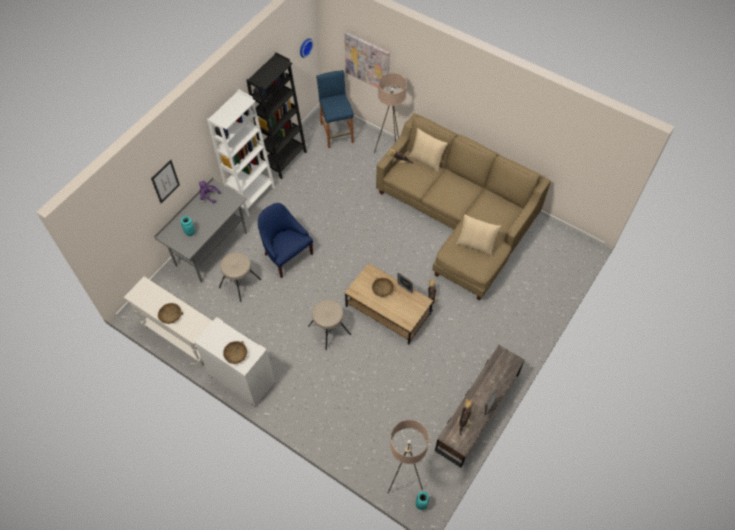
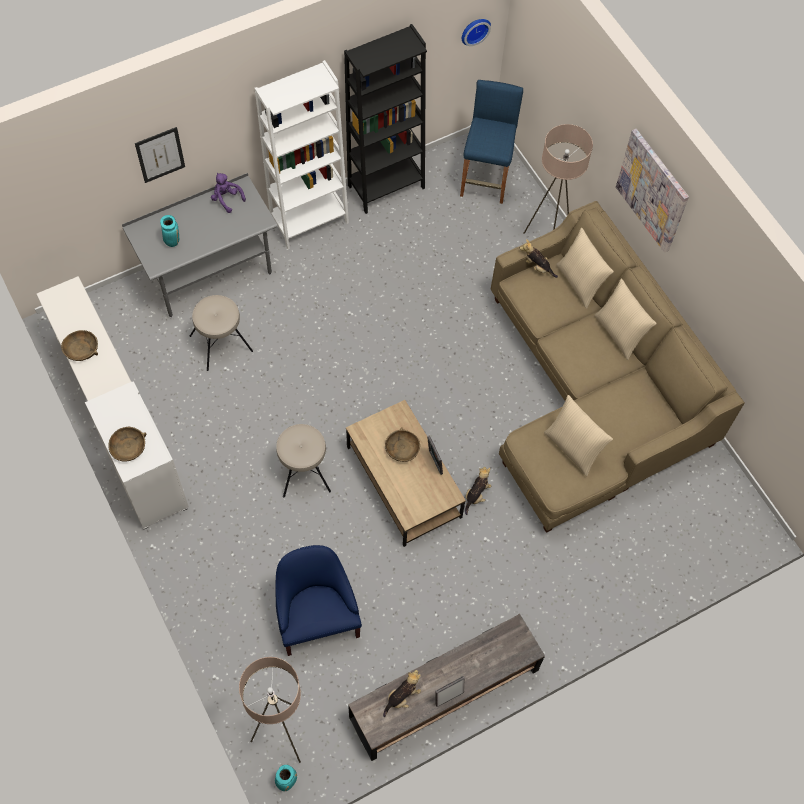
camera: 25 degrees right, 5 degrees up
blue armchair [258,203,313,278] -> blue armchair moved to [275,545,362,656]
picture [344,32,390,92] -> picture moved to [616,129,689,253]
none -> beige pillow [595,279,657,360]

